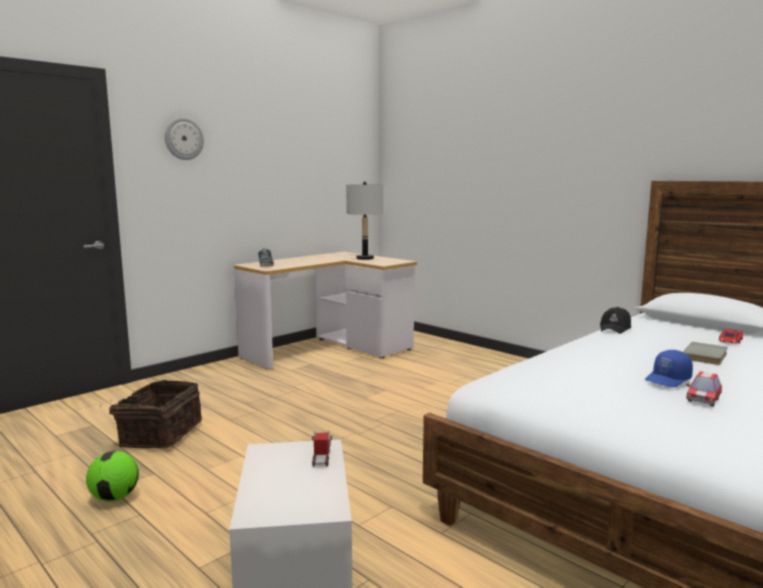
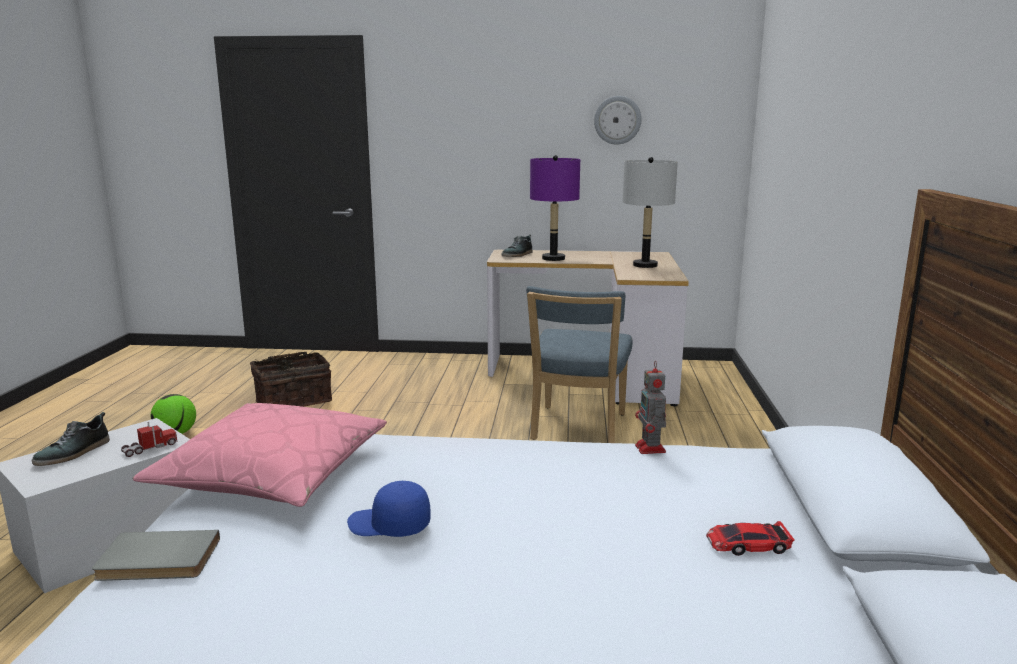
camera: 50 degrees right, 5 degrees up
wall clock [165,117,204,160] -> wall clock moved to [594,96,642,145]
black cap [600,307,631,334] -> toy robot [635,360,666,454]
grey book [683,342,728,365] -> grey book moved to [92,530,220,581]
toy car [686,371,722,407] -> none
none -> shoe [32,412,110,466]
none -> pink pillow [132,403,387,507]
none -> blue chair [526,286,632,443]
none -> purple table lamp [530,155,580,261]

